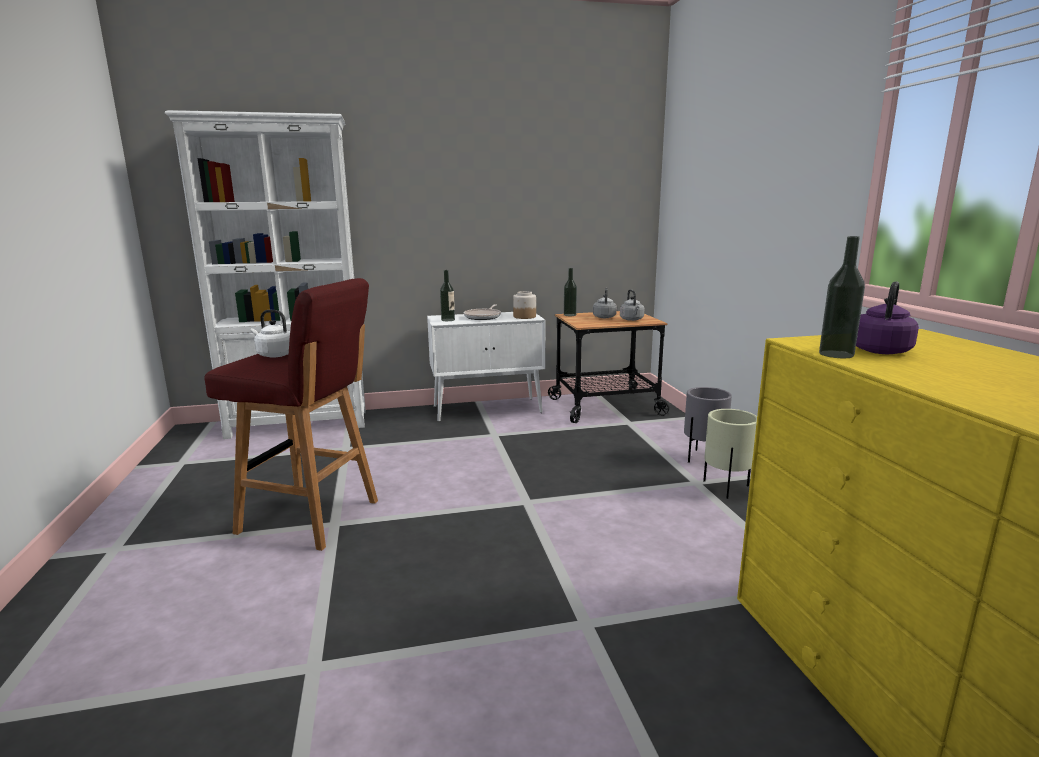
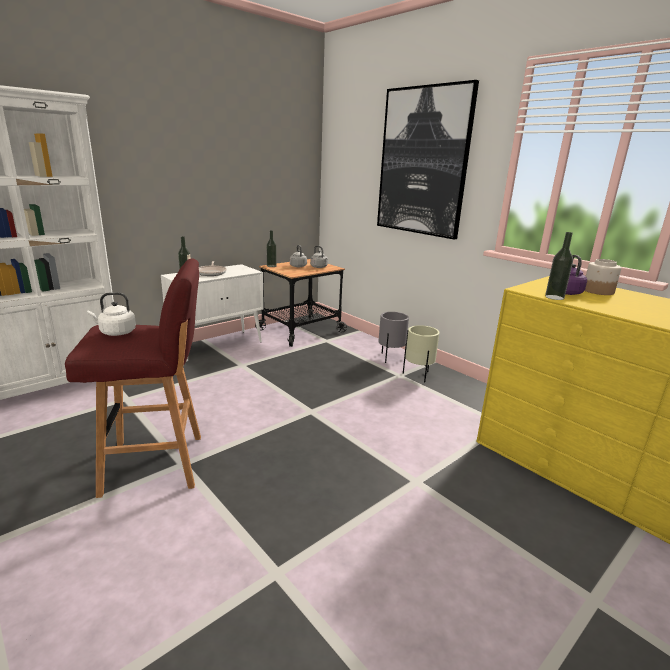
camera: 30 degrees left, 5 degrees up
jar [513,291,536,319] -> jar moved to [585,259,621,295]
none -> picture [377,80,479,240]

